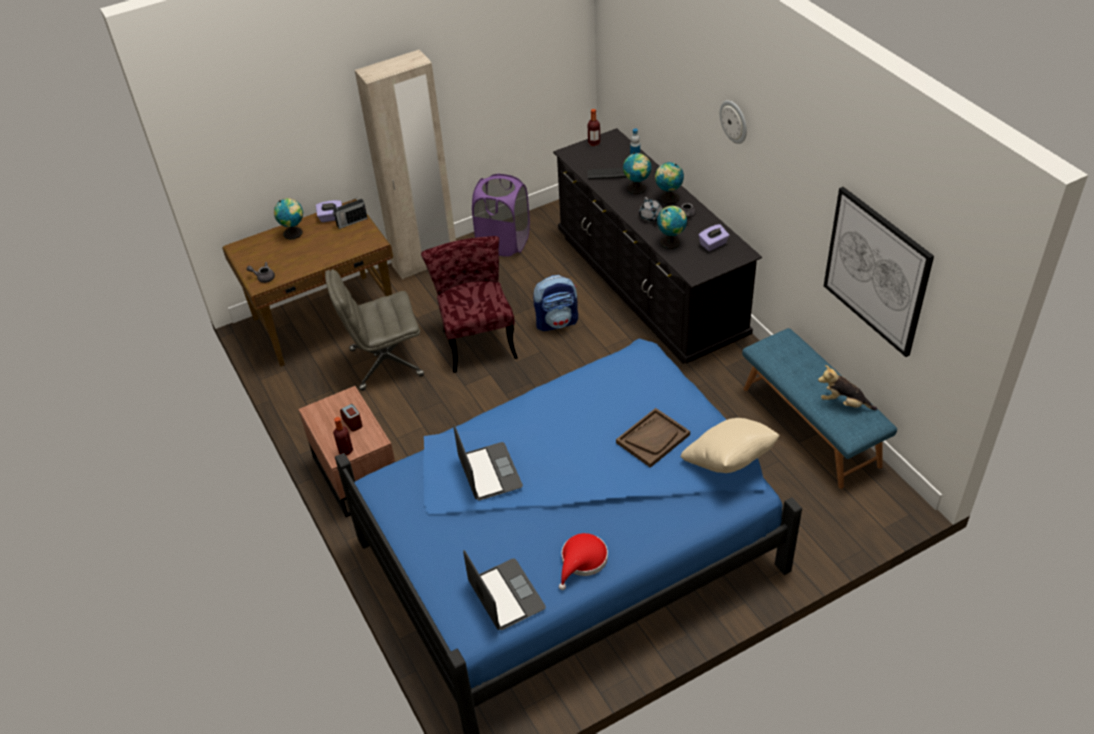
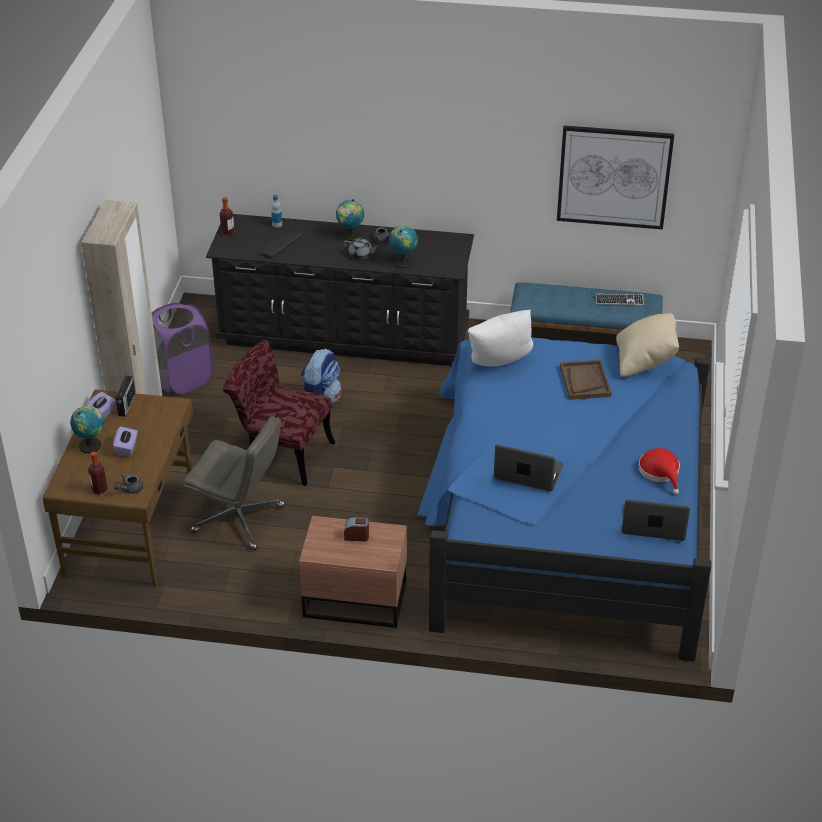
camera: 55 degrees left, 5 degrees down
grey office chair [325,269,424,391] -> grey office chair turned 90 degrees counterclockwise [184,416,285,550]
bottle [333,417,353,455] -> bottle moved to [88,452,108,495]
globe [623,152,651,194] -> none
purple tissue box [698,224,729,251] -> purple tissue box moved to [113,426,138,457]
wall clock [720,100,747,144] -> none
plush toy [818,365,877,410] -> keyboard [596,294,644,305]
none -> white pillow [468,310,533,367]

